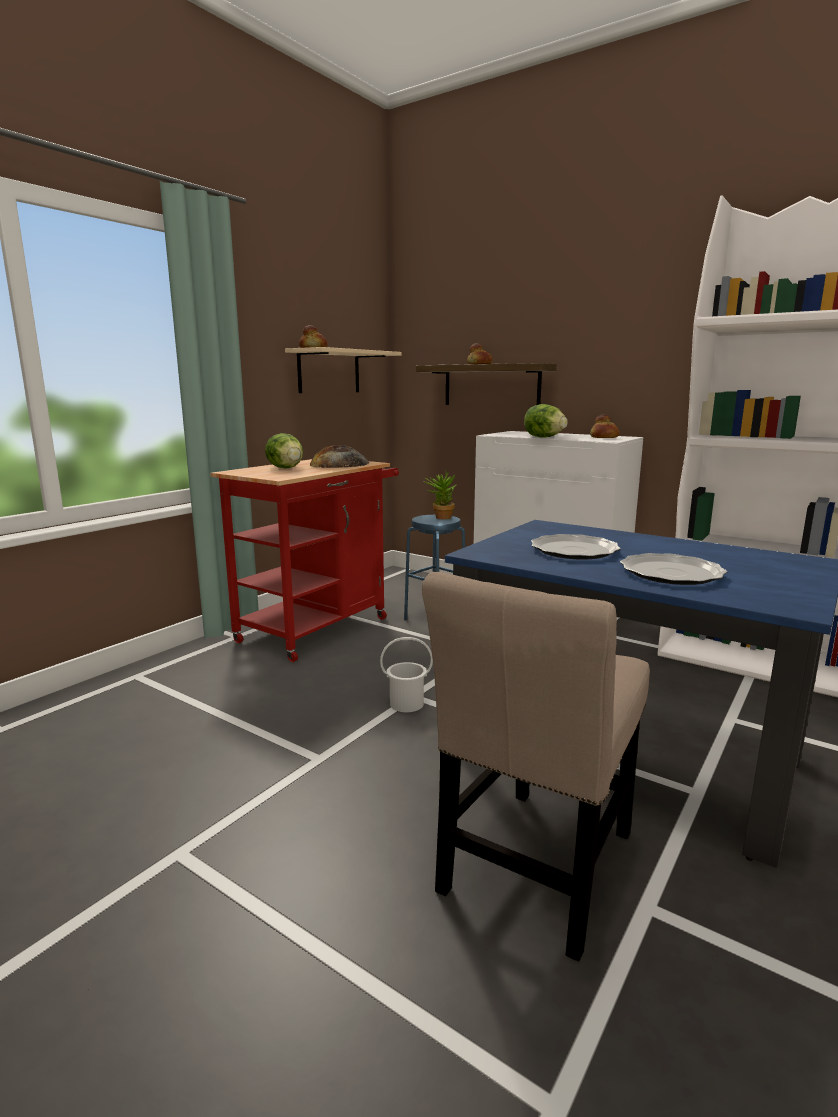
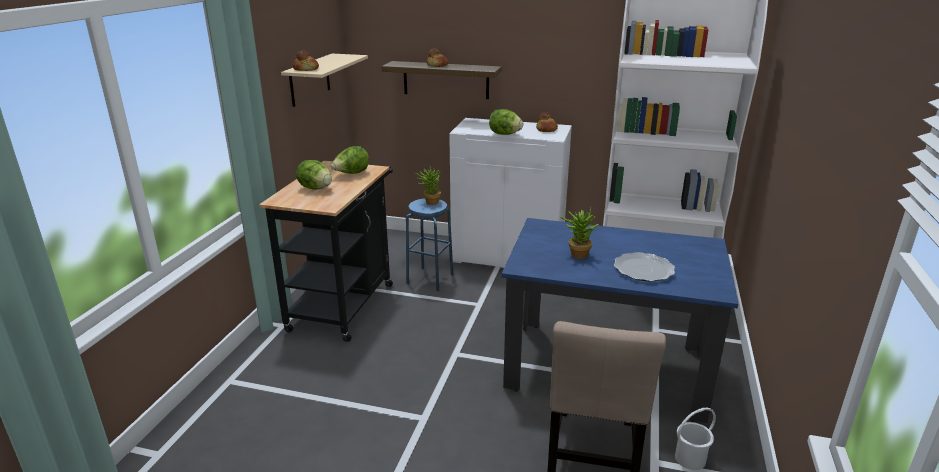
camera: 20 degrees left, 10 degrees up
red cart [211,459,399,662] -> black cart [259,161,393,342]
bread [310,445,370,468] -> lettuce [331,146,369,174]
white bucket [380,637,433,712] -> white bucket moved to [675,408,716,470]
plate [531,534,621,559] -> potted plant [560,207,599,259]

